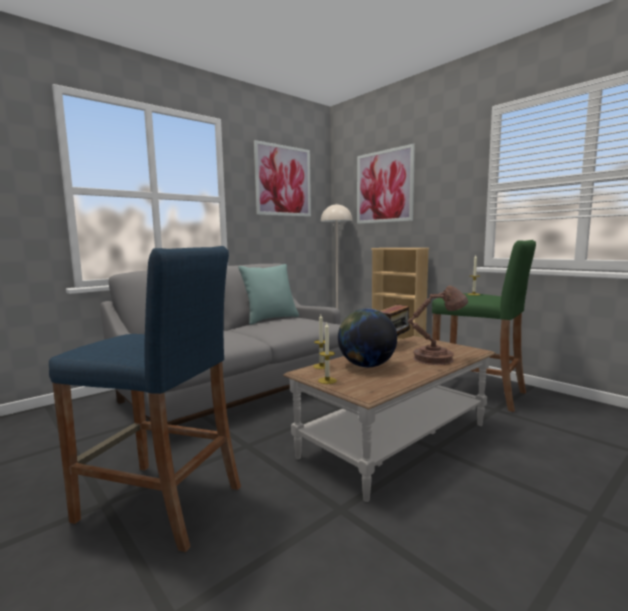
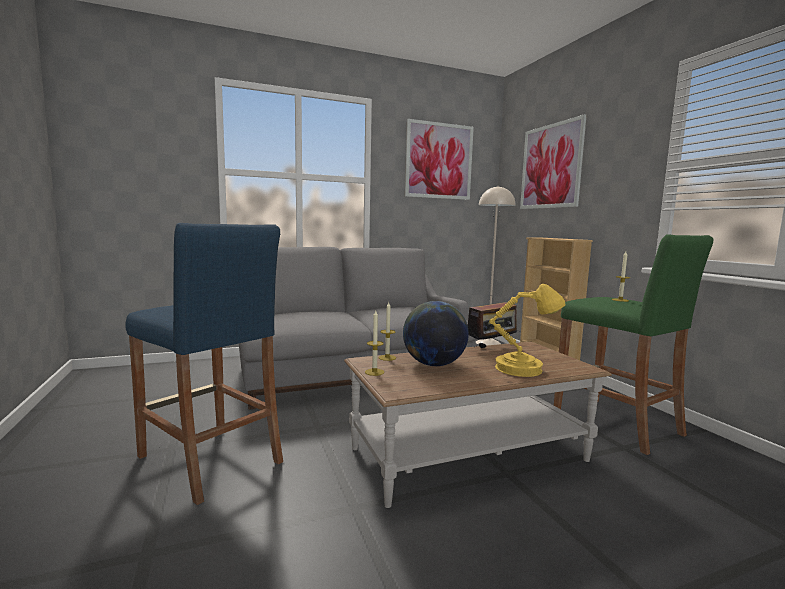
camera: 20 degrees right, 0 degrees up
turquoise pillow [238,264,299,325] -> none
brown table lamp [408,285,468,365] -> yellow table lamp [489,284,565,377]

